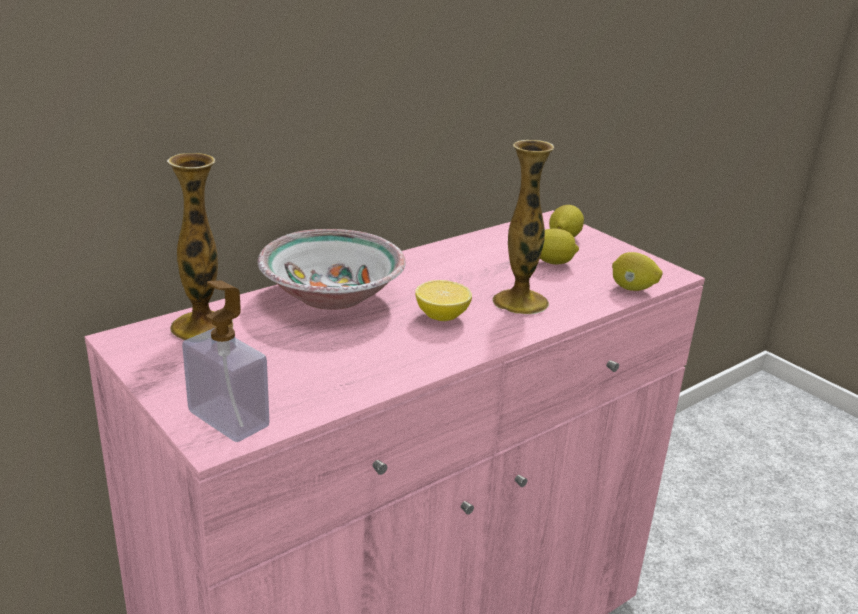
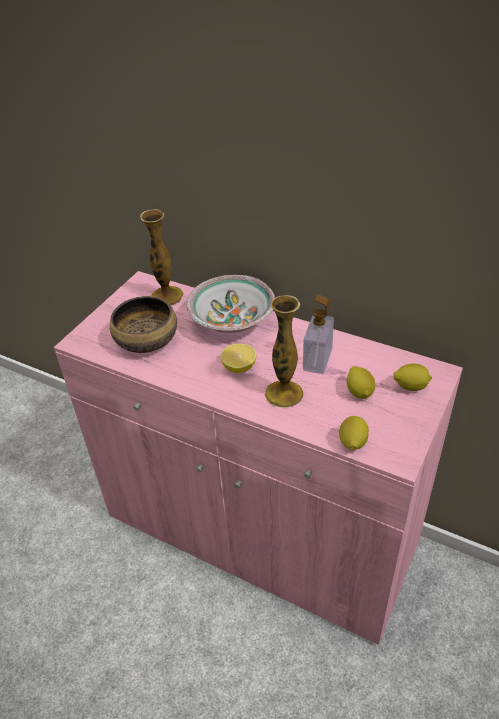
camera: 70 degrees right, 15 degrees up
soap dispenser [182,281,269,442] -> soap dispenser moved to [303,294,334,374]
none -> bowl [110,296,177,353]

